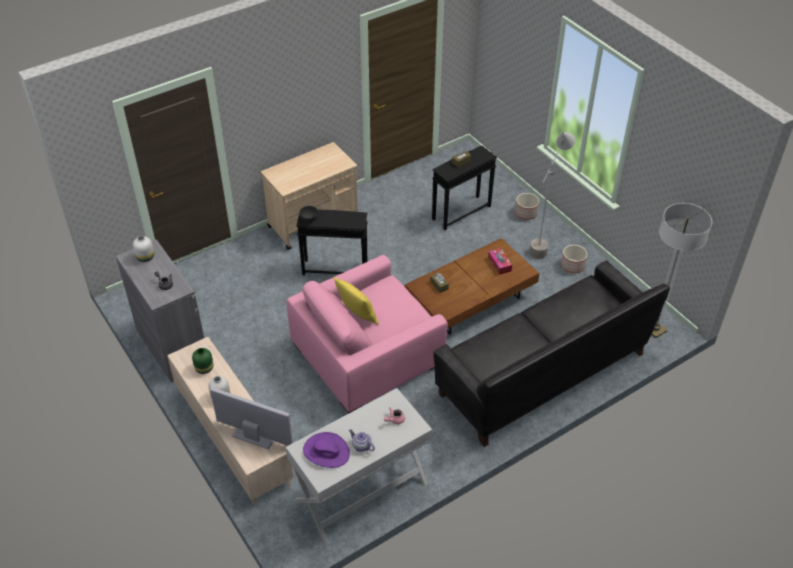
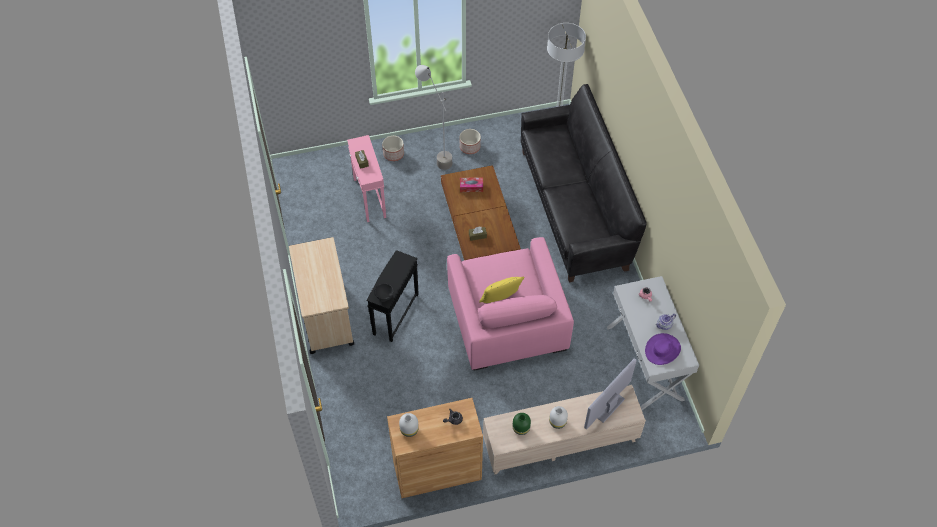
camera: 70 degrees left, 10 degrees up
grey cabinet [116,239,204,383] -> brown cabinet [387,398,483,498]
black side table [432,146,497,230] -> pink side table [347,135,386,222]

